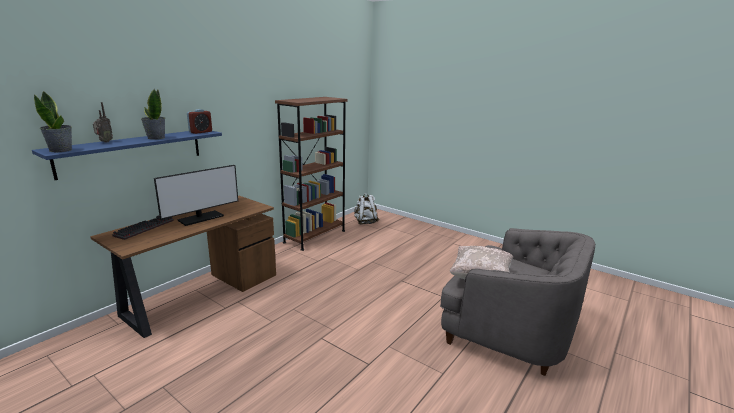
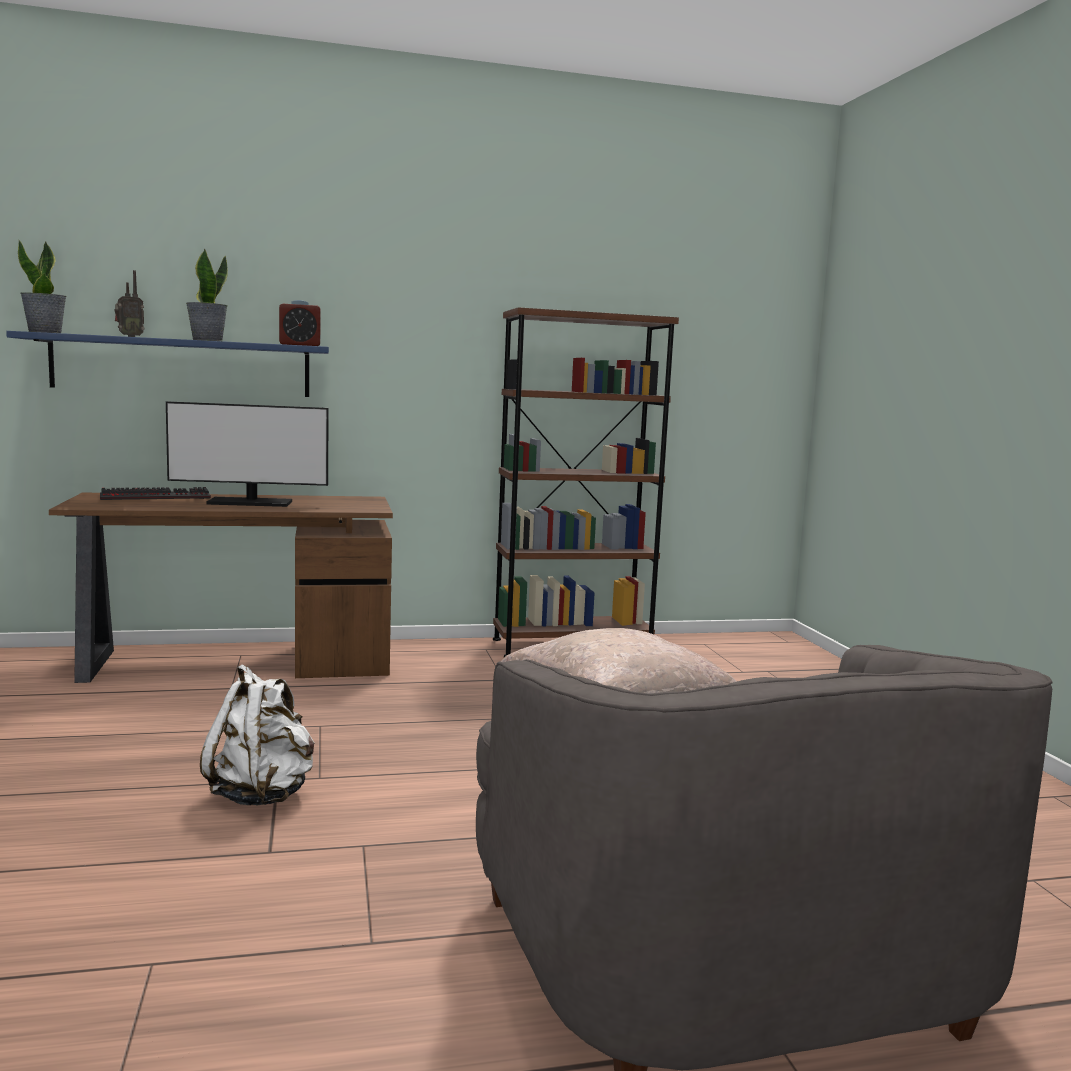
camera: 40 degrees right, 10 degrees down
white backpack [354,193,379,224] -> white backpack moved to [200,664,314,806]

